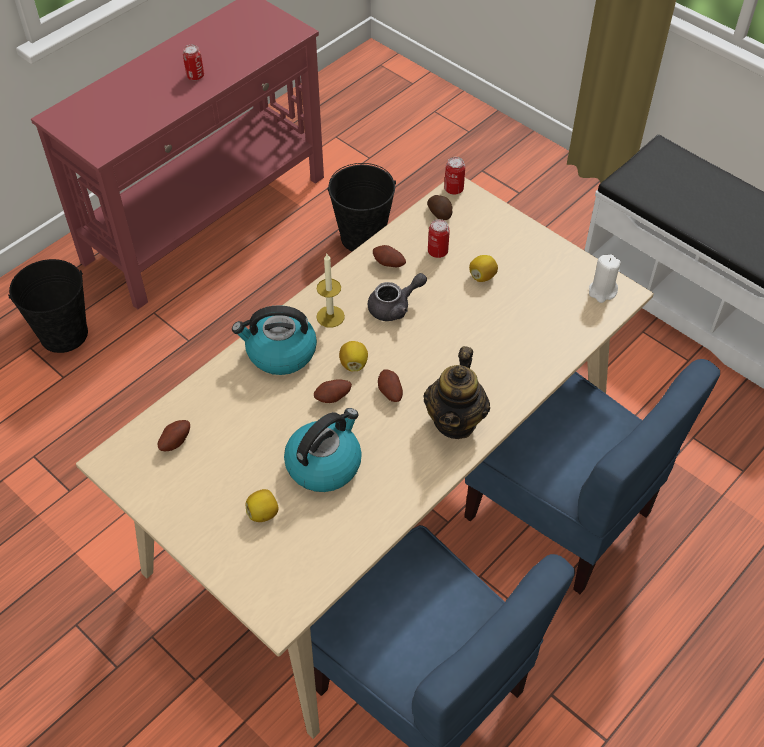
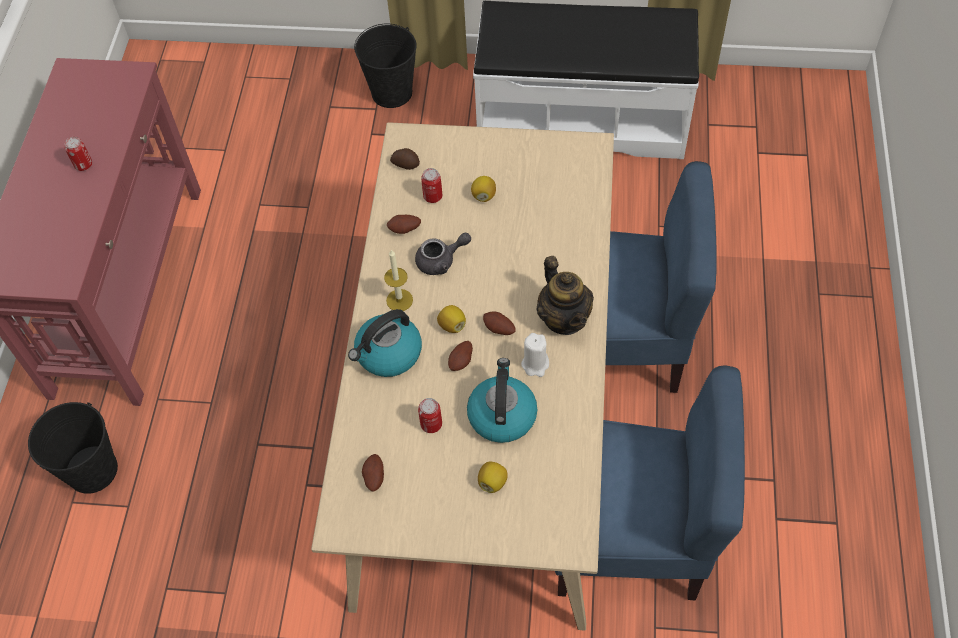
camera: 35 degrees left, 5 degrees up
black bucket [327,163,396,251] -> black bucket moved to [354,23,417,108]
grey teapot [368,273,427,321] -> grey teapot turned 45 degrees clockwise [415,233,471,275]
can [444,157,465,195] -> can moved to [418,398,442,433]
white candle [589,254,621,303] -> white candle moved to [521,333,549,377]

